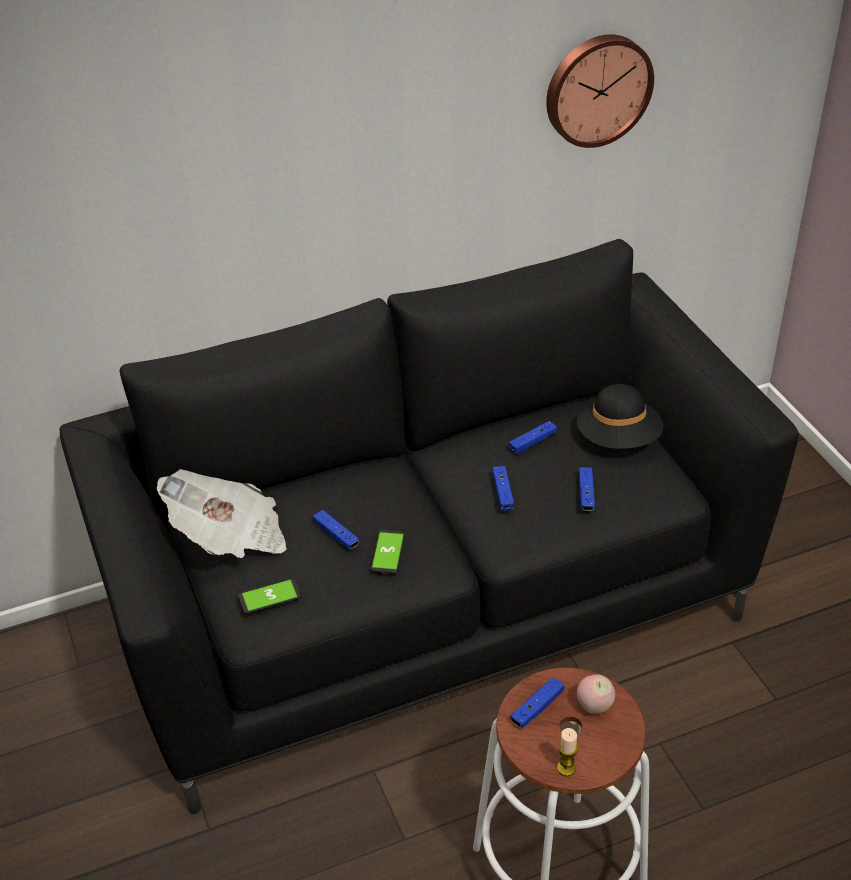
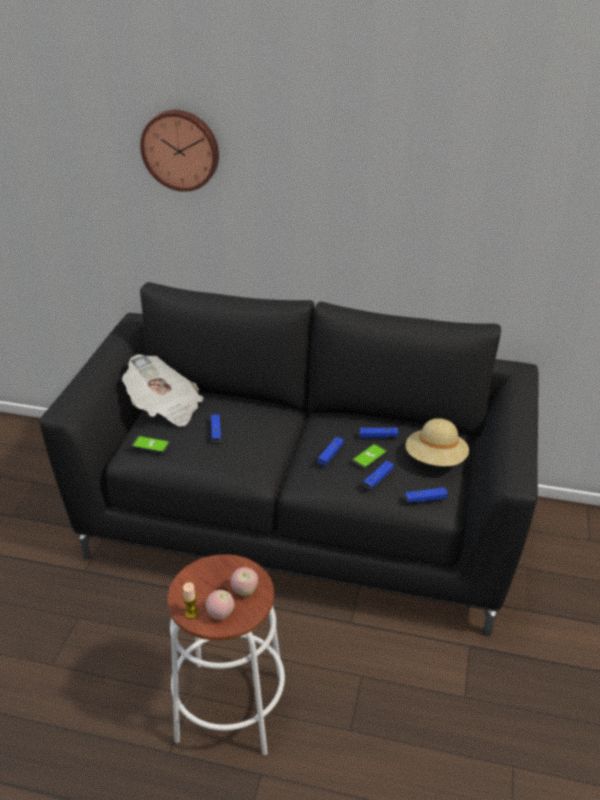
camera: 35 degrees right, 5 degrees down
phone [370,530,405,574] -> phone moved to [351,443,388,469]
blue game controller [511,677,564,728] -> blue game controller moved to [405,487,448,502]
wall clock [546,34,654,148] -> wall clock moved to [140,110,219,192]
black hat [577,384,663,449] -> beige hat [406,418,469,466]
none -> apple [206,590,234,620]

